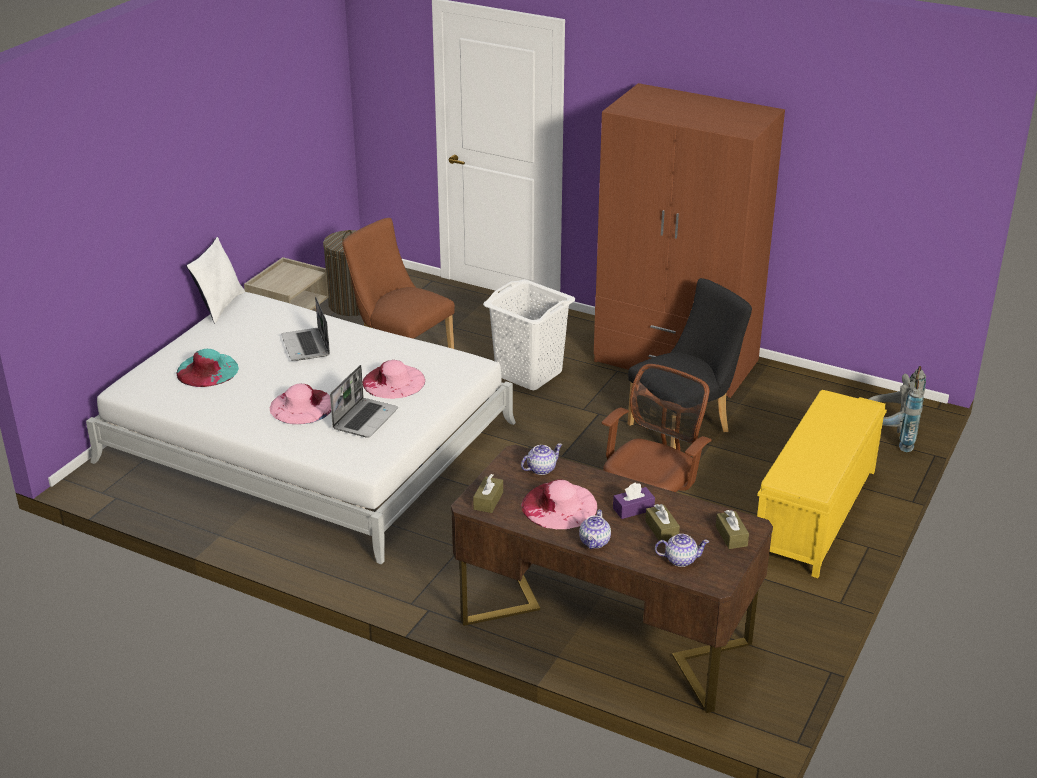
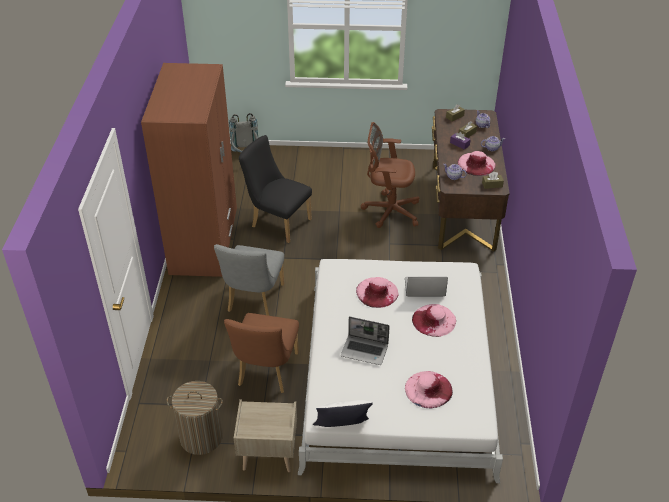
camera: 115 degrees left, 10 degrees up
turquoise hat [176,349,239,387] -> pink hat [405,371,453,409]
laptop [281,296,330,361] -> laptop turned 60 degrees clockwise [341,317,390,365]
white laundry basket [483,279,575,391] -> grey chair [214,244,284,316]
yellow bench [757,390,887,578] -> none

